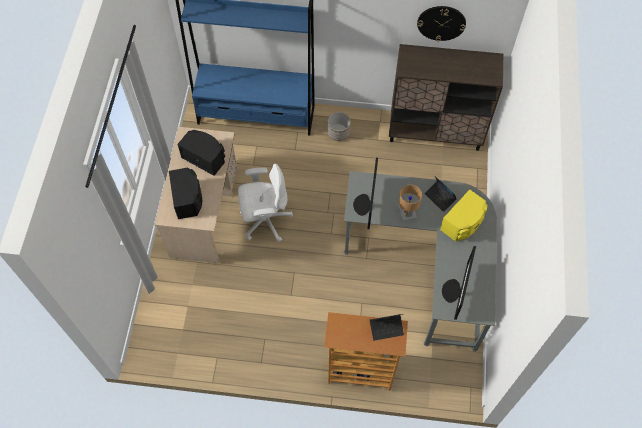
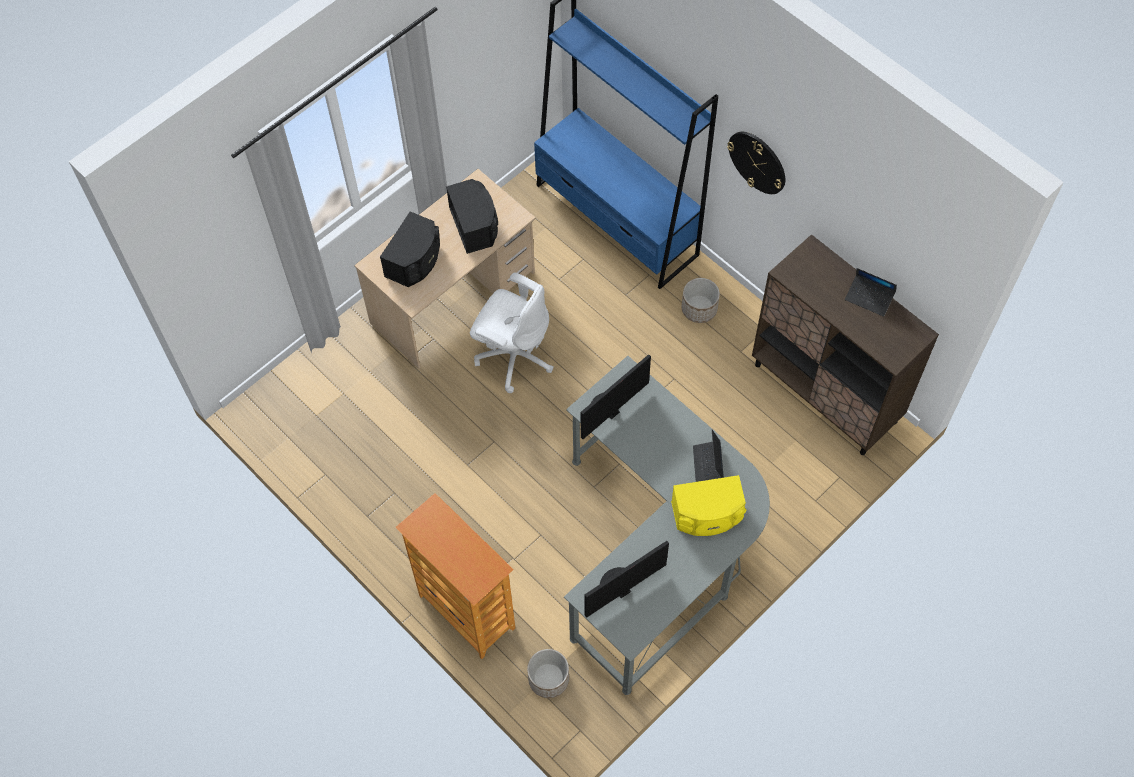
camera: 40 degrees right, 0 degrees up
laptop [370,314,404,341] -> laptop moved to [845,268,897,317]
brown table lamp [399,185,422,221] -> none
wall clock [417,6,466,42] -> wall clock moved to [727,132,785,194]
none -> planter [527,649,569,698]

